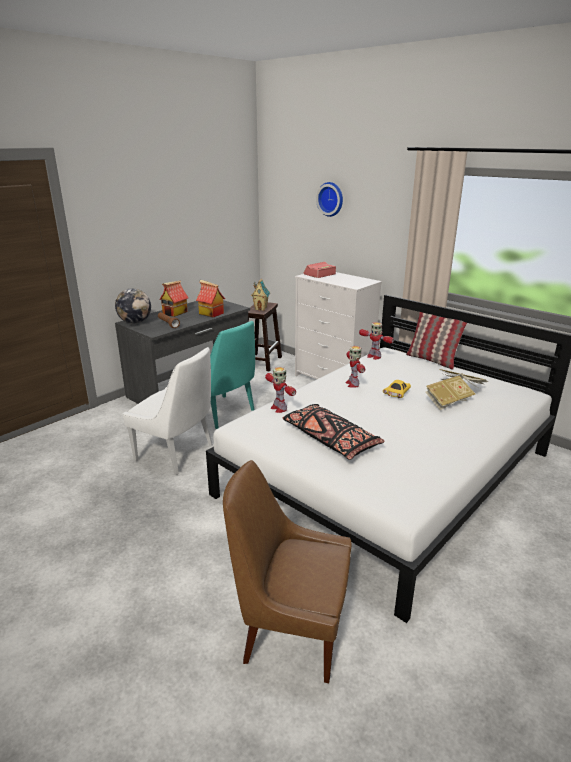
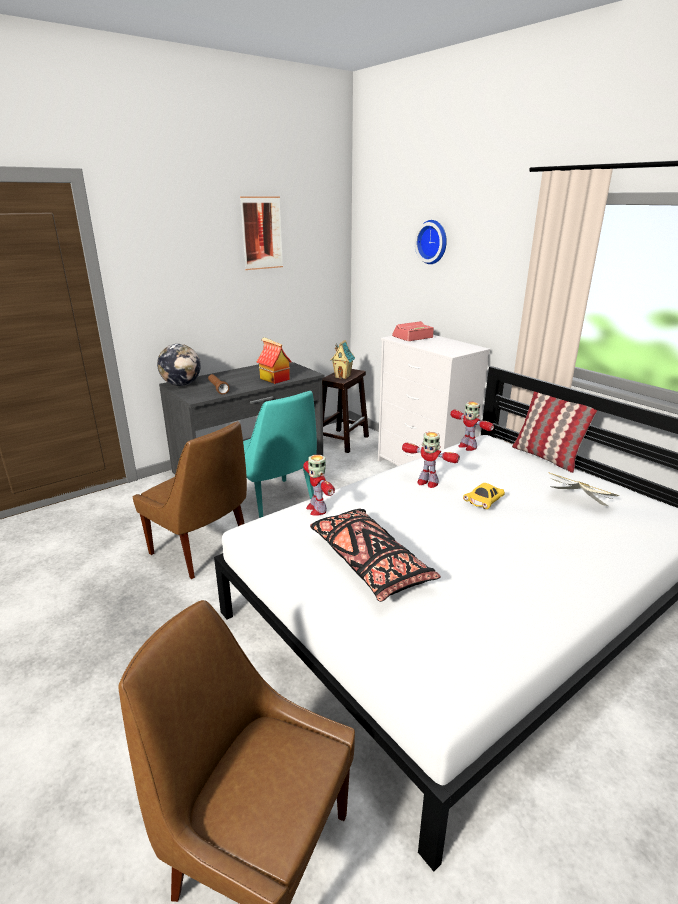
camera: 10 degrees right, 0 degrees up
white chair [123,347,213,475] -> brown chair [133,421,247,579]
toy house [159,281,188,317] -> none
toy robot [346,346,365,388] -> toy robot turned 60 degrees counterclockwise [402,432,460,488]
book [425,376,475,410] -> none
none -> picture [240,196,283,270]

